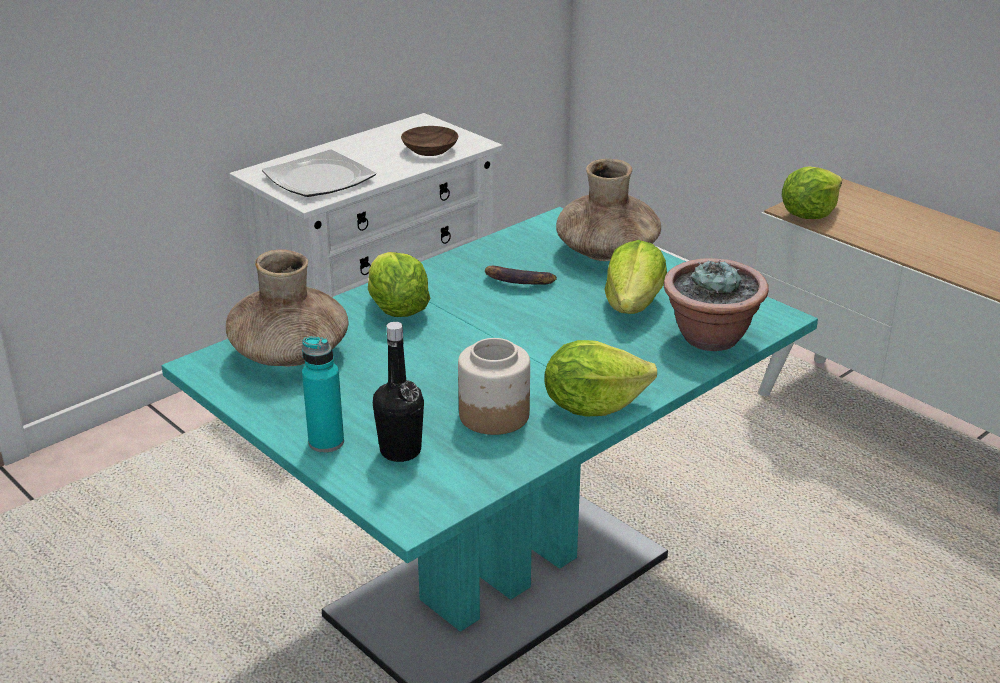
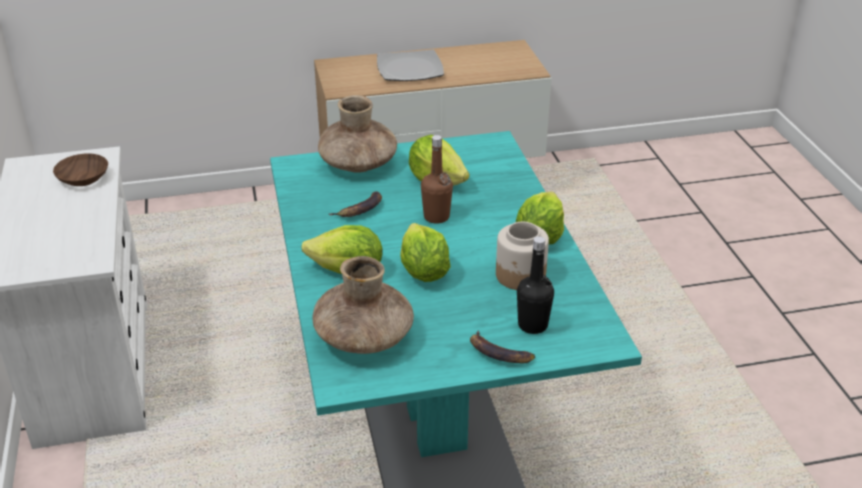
camera: 60 degrees left, 5 degrees up
plate [262,150,376,197] -> plate moved to [377,50,444,81]
turquoise bottle [302,336,344,453] -> banana [470,331,535,363]
potted plant [664,258,768,351] -> none
lettuce [782,166,842,219] -> lettuce moved to [400,223,451,282]
none -> brown bottle [421,135,453,224]

